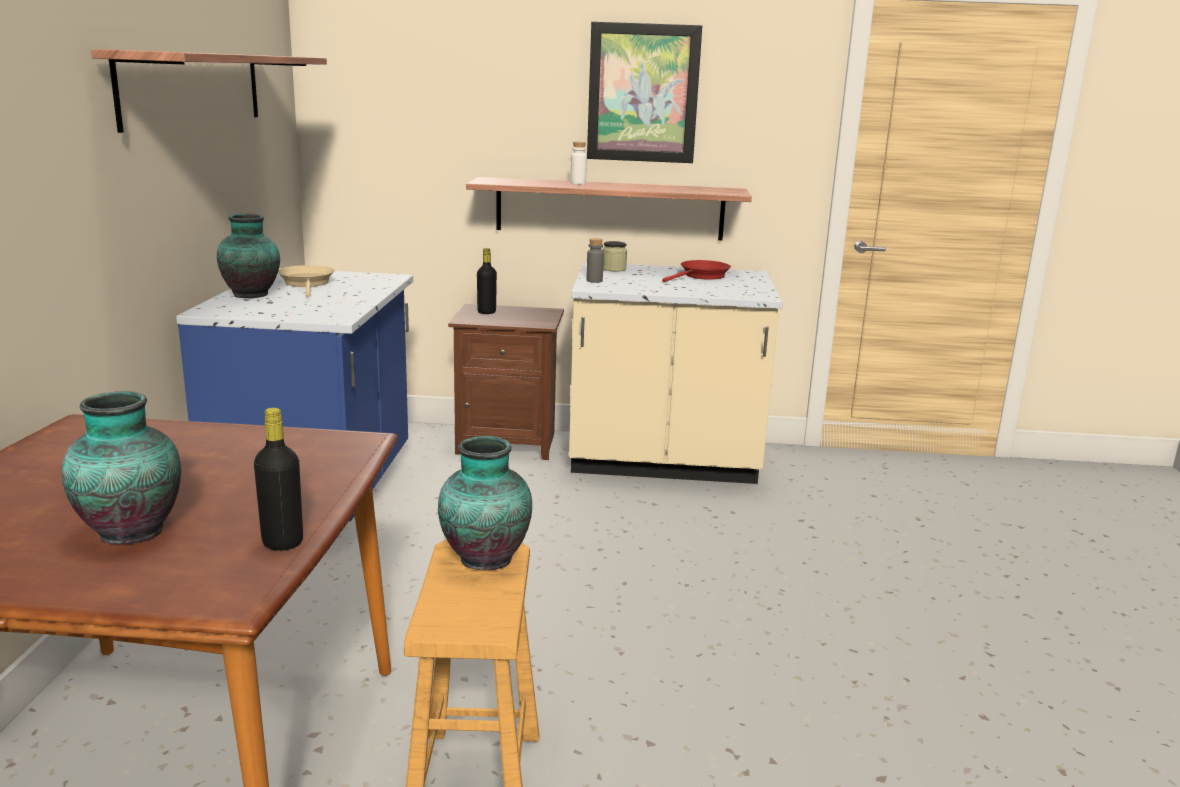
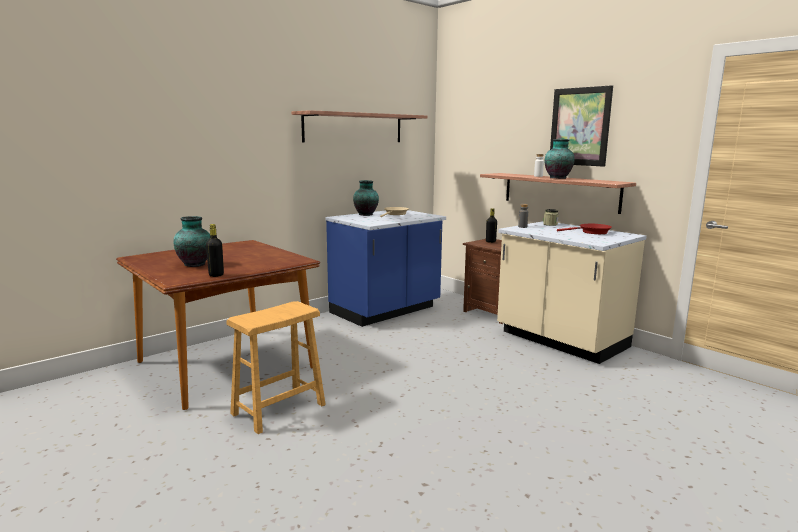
camera: 45 degrees right, 5 degrees down
vase [438,436,532,570] -> vase moved to [545,139,575,179]

